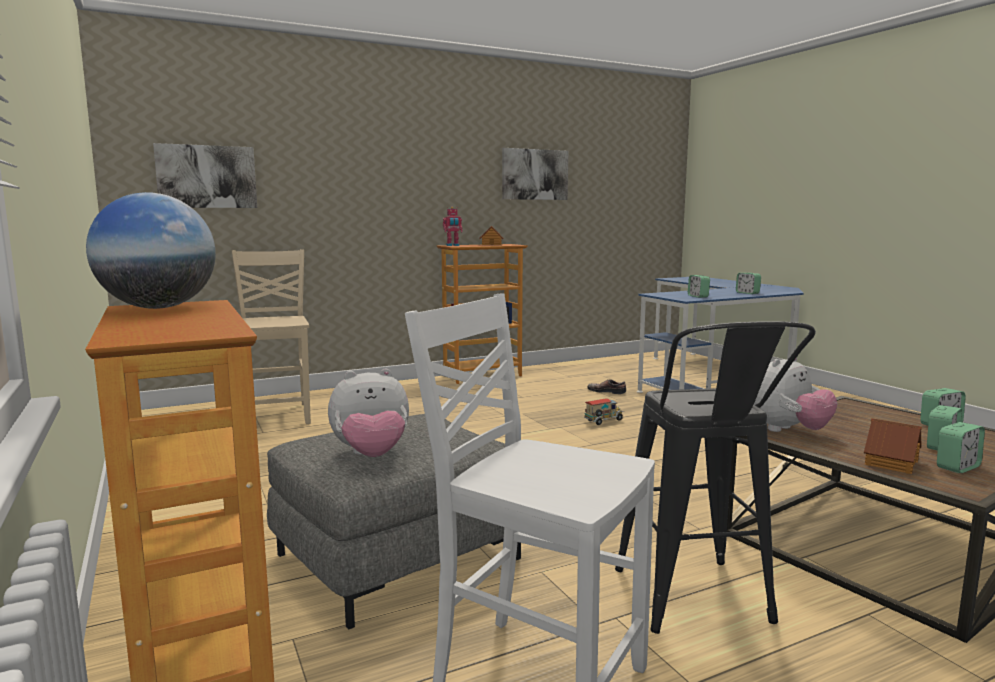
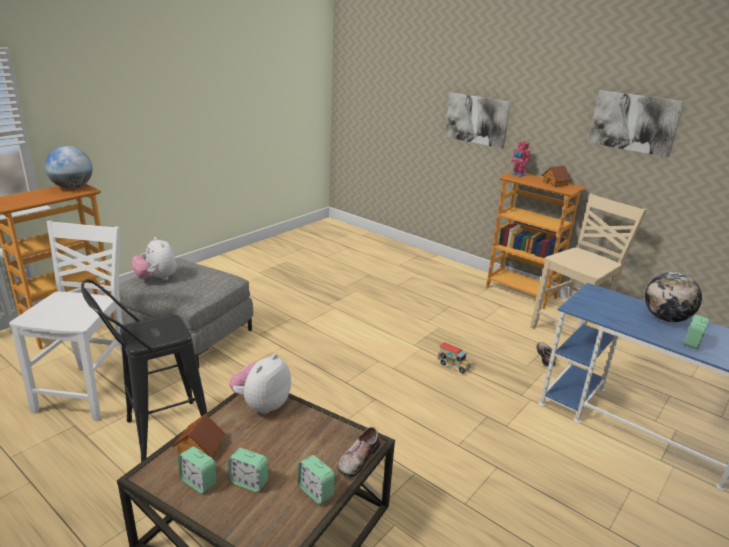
camera: 65 degrees right, 15 degrees up
picture [153,143,257,208] -> picture moved to [445,92,511,149]
beige chair [232,249,311,424] -> beige chair moved to [530,193,647,331]
alarm clock [688,275,710,298] -> none
plush toy [754,358,837,432] -> plush toy turned 90 degrees clockwise [229,354,291,414]
none -> shoe [337,427,380,478]
none -> globe [645,272,702,322]

